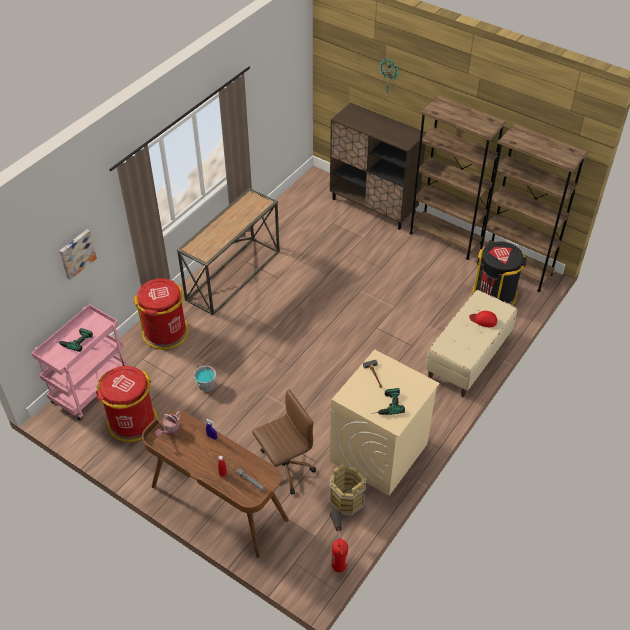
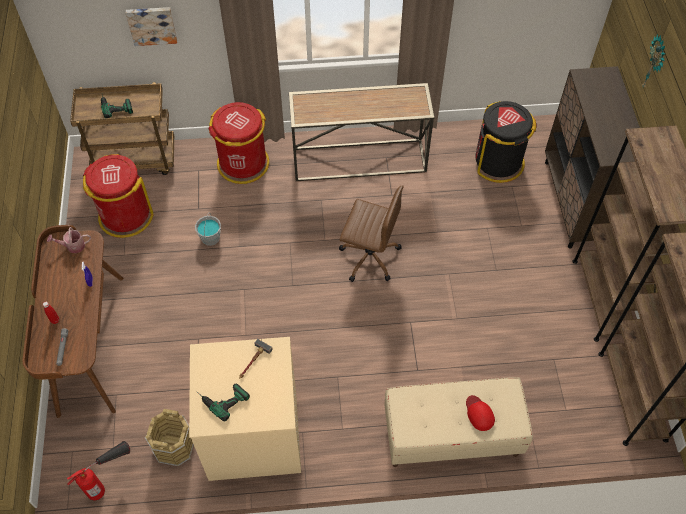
camera: 50 degrees right, 10 degrees up
pink cart [32,304,128,421] -> brown cart [70,82,174,175]
brown office chair [252,389,316,495] -> brown office chair moved to [339,185,404,282]
black trash can [473,242,527,306] -> black trash can moved to [476,101,537,183]

